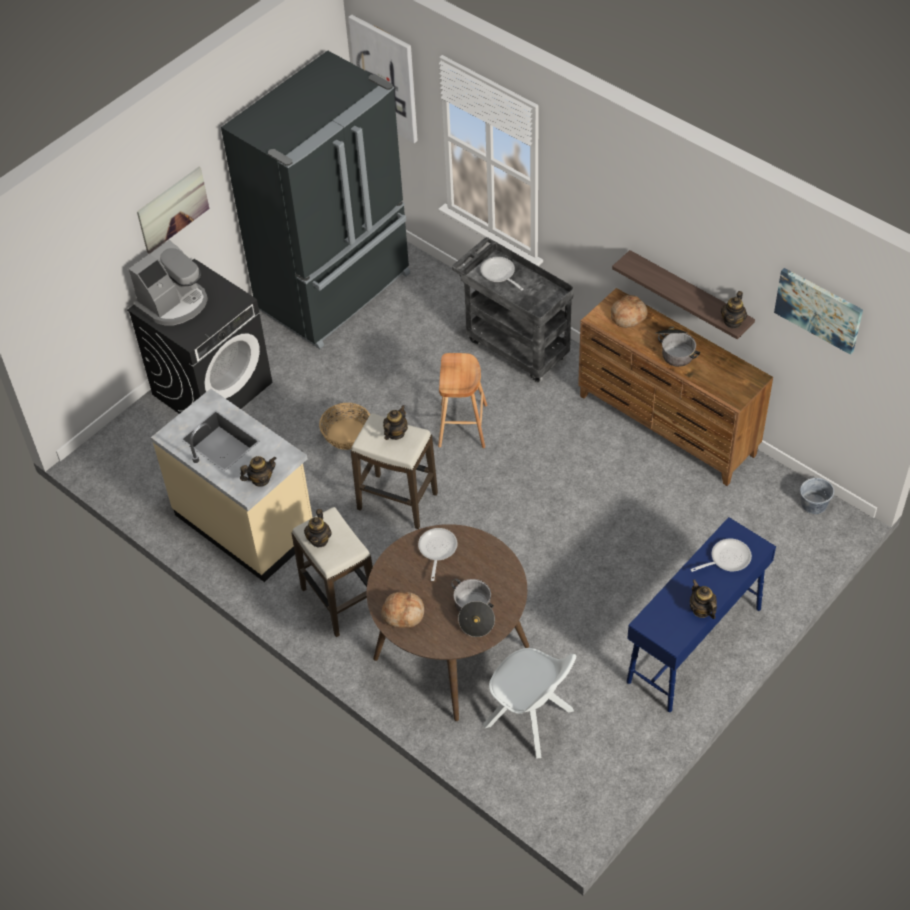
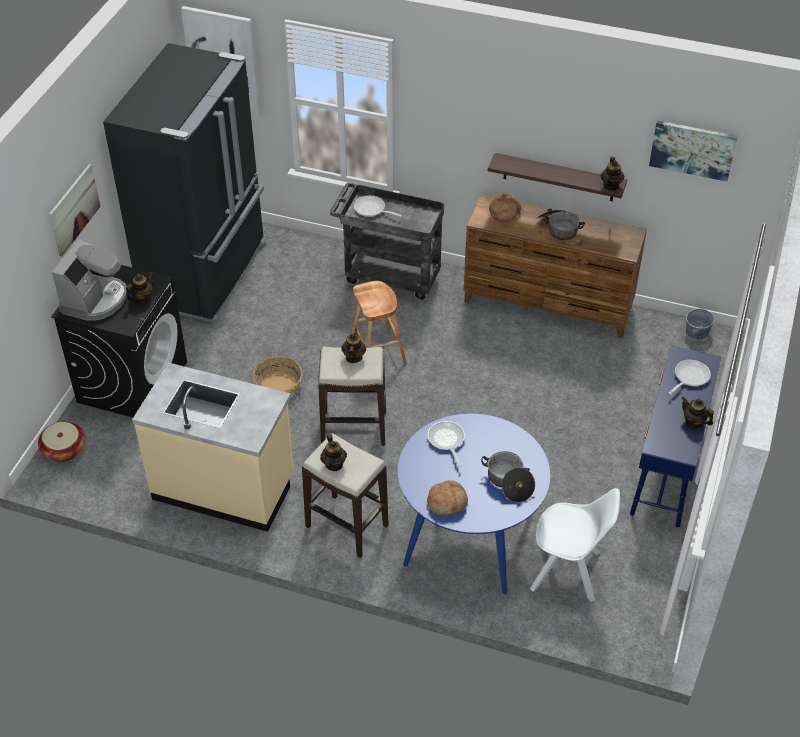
camera: 25 degrees left, 5 degrees down
teapot [240,456,277,487] -> teapot moved to [126,273,154,304]
brown dining table [367,524,529,721] -> blue dining table [397,413,551,594]
none -> basket [38,422,85,462]

